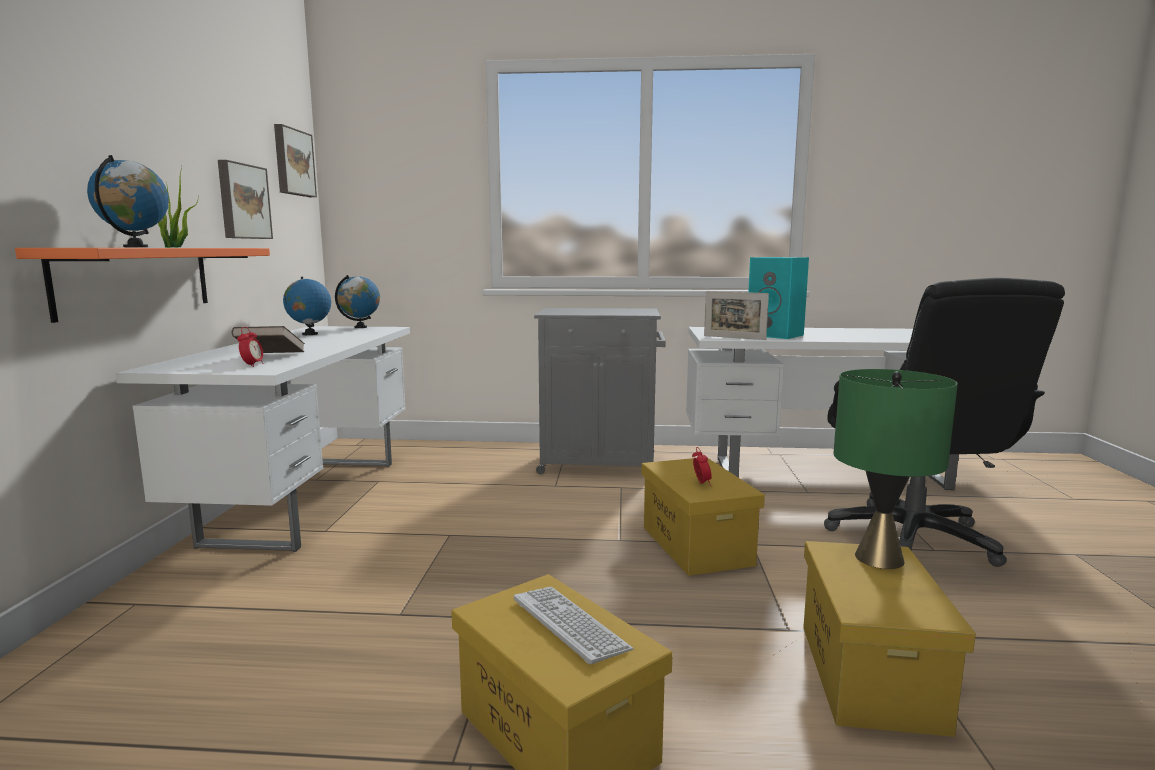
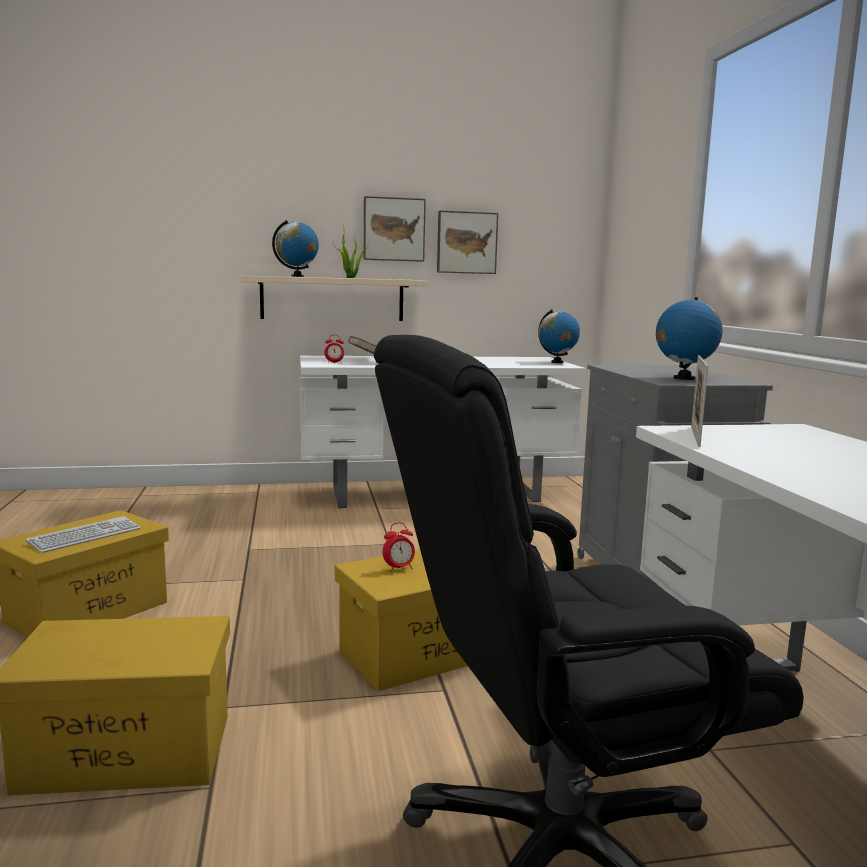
camera: 75 degrees right, 0 degrees up
orange shelf [15,248,270,323] -> beige shelf [240,276,426,321]
picture [274,124,317,197] -> picture moved to [364,196,426,262]
globe [283,277,331,335] -> globe moved to [656,297,723,380]
turquoise speaker [748,257,809,339] -> none
green table lamp [833,369,958,569] -> none

